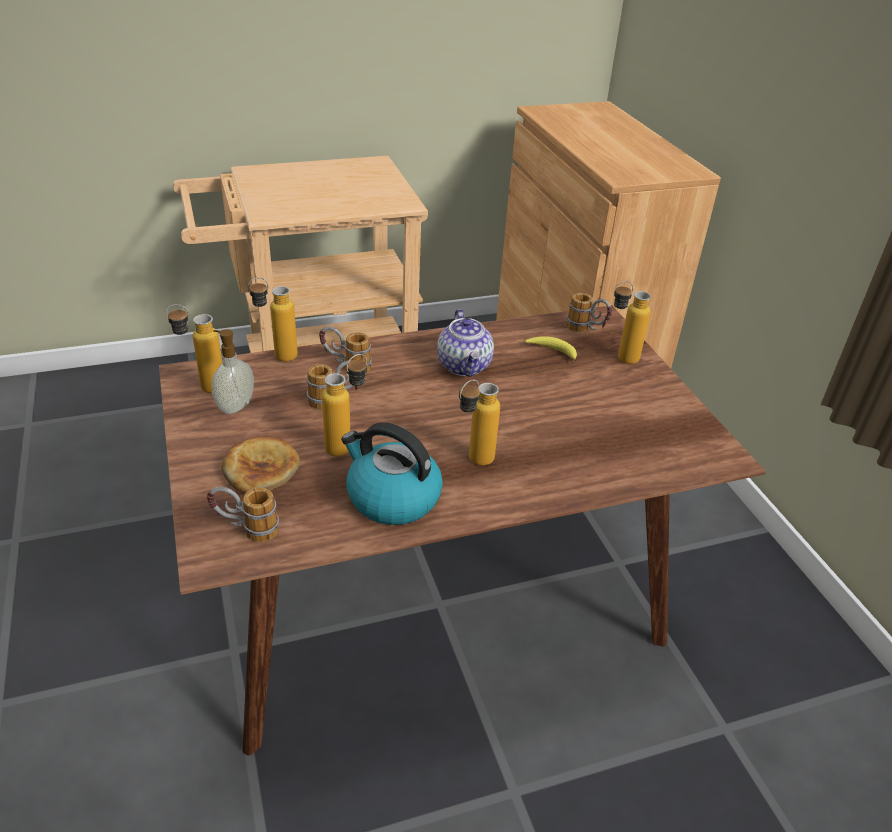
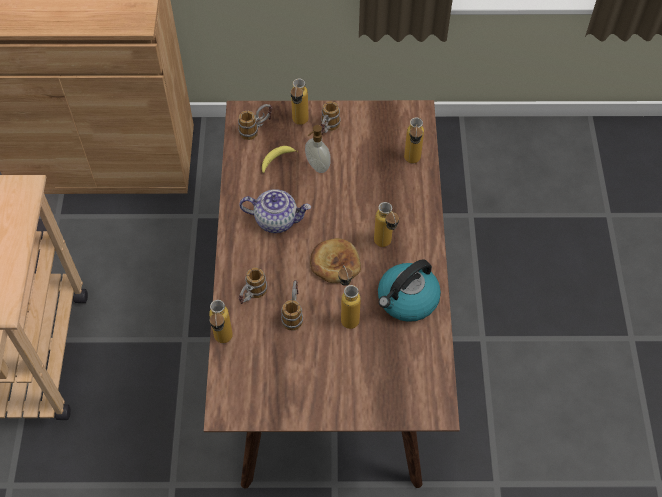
camera: 70 degrees left, 20 degrees up
bottle [166,304,222,393] -> bottle moved to [404,117,424,163]
mug [207,487,279,542] -> mug moved to [321,101,340,135]
soap dispenser [212,329,254,414] -> soap dispenser moved to [305,125,331,173]
bread [221,436,300,493] -> bread moved to [310,238,361,283]

